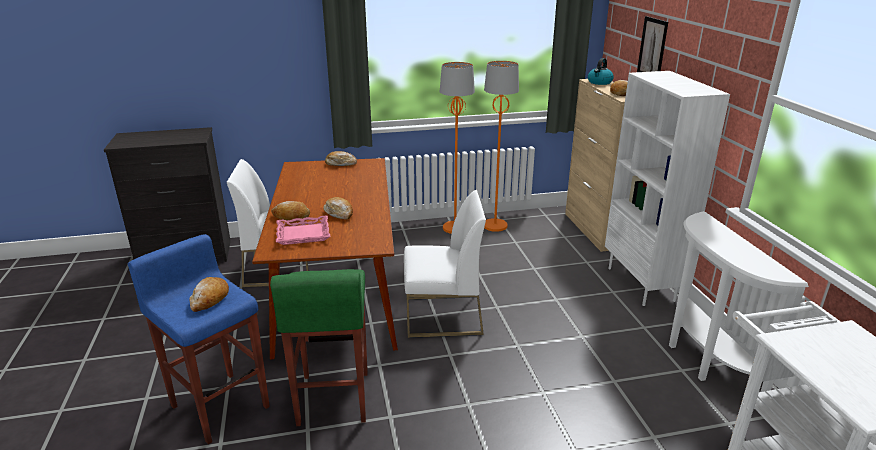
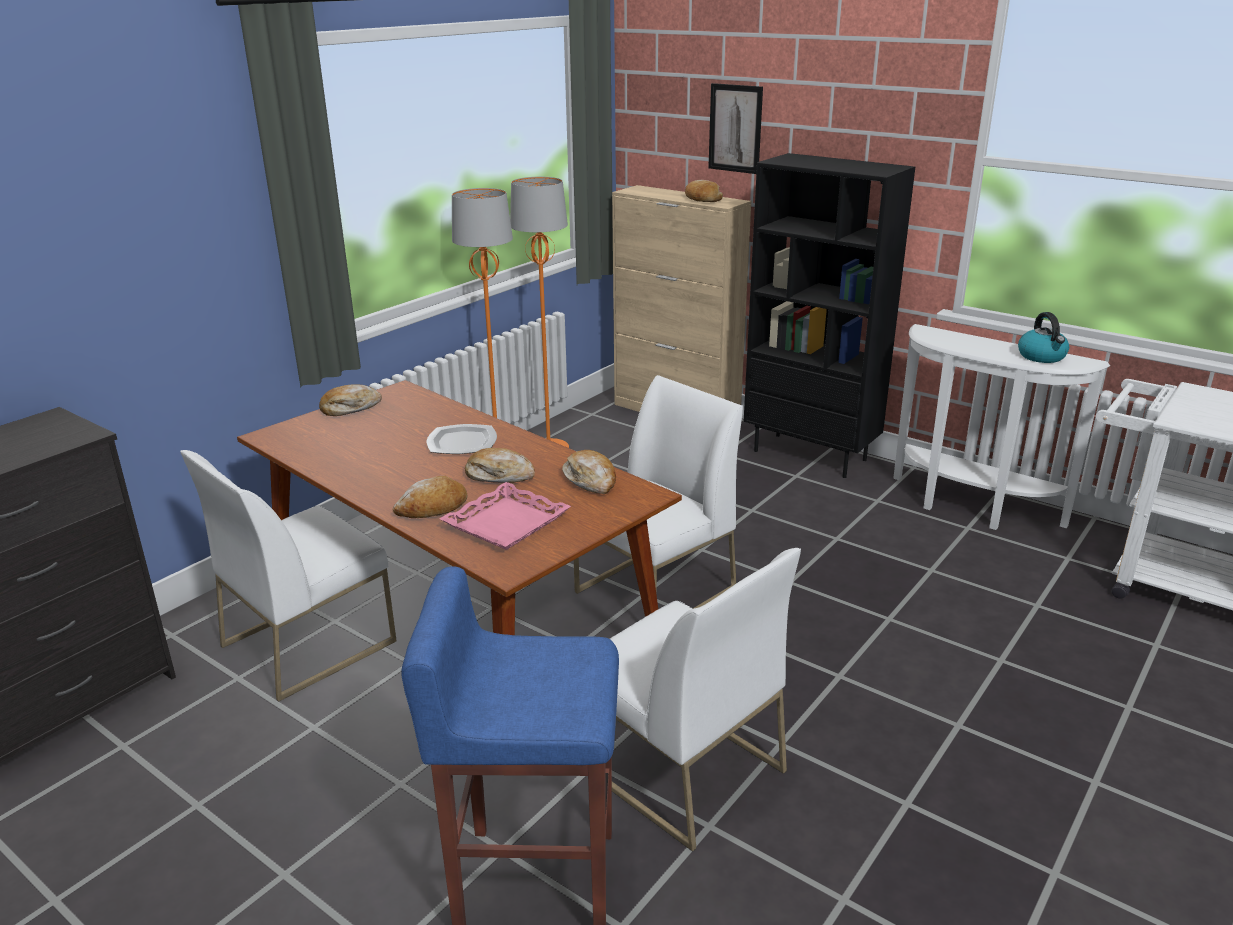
camera: 40 degrees left, 0 degrees up
bread [189,277,229,312] -> bread moved to [562,450,616,494]
green stool [270,269,368,426] -> white chair [610,548,801,851]
kettle [588,58,614,85] -> kettle moved to [1018,312,1069,363]
white bookcase [605,71,730,306] -> black bookcase [744,153,915,478]
none -> plate [426,424,497,454]

